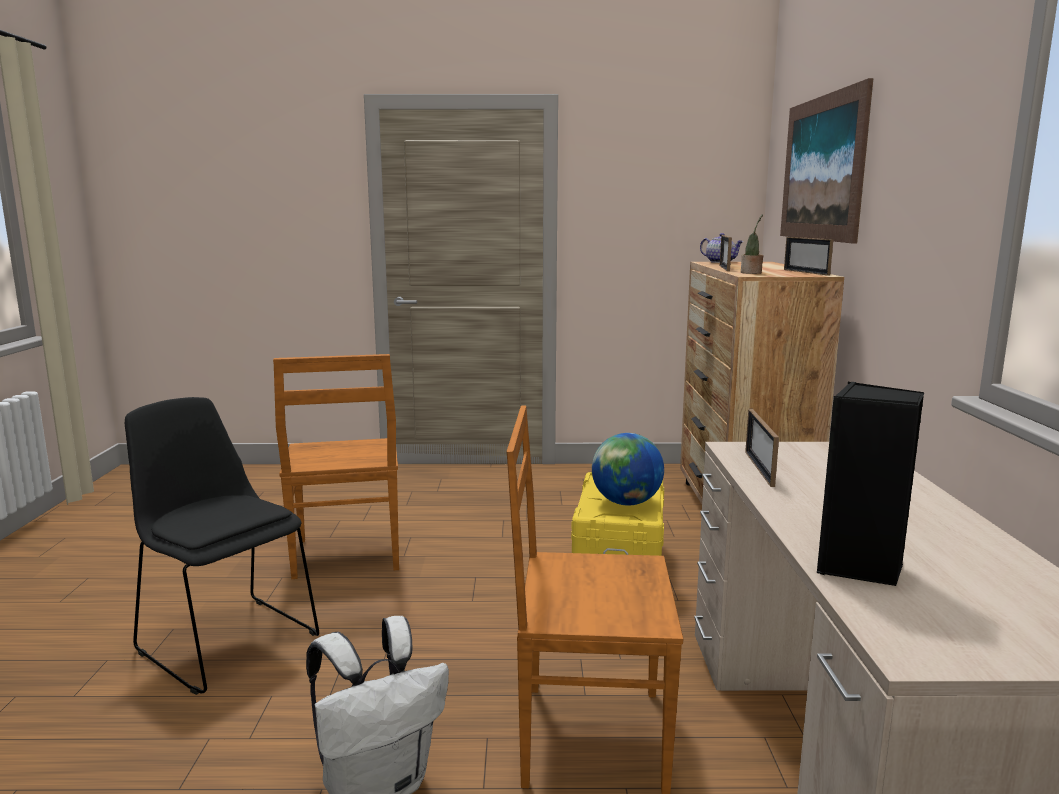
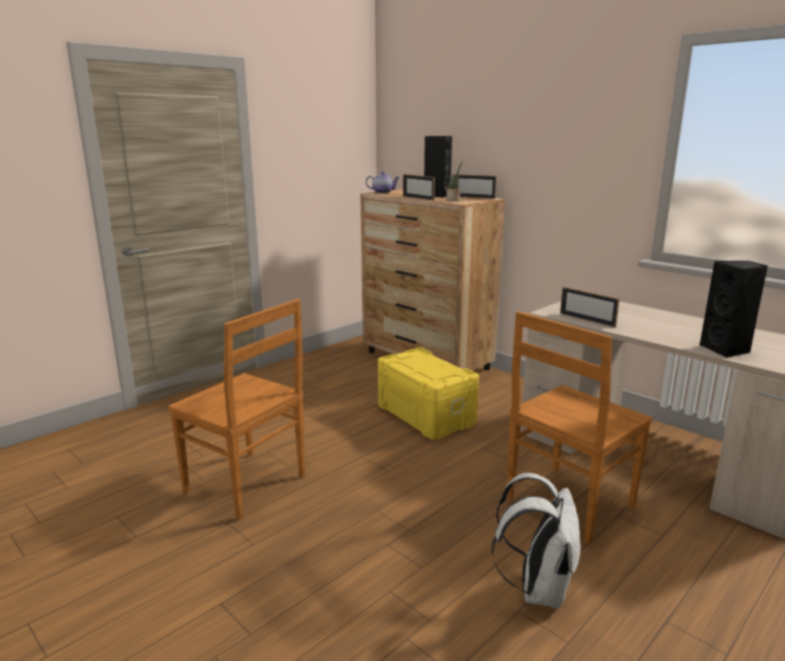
camera: 45 degrees left, 5 degrees up
black chair [125,397,319,695] -> none
globe [592,433,664,506] -> none
picture [780,78,873,244] -> none
none -> black speaker [424,136,452,197]

